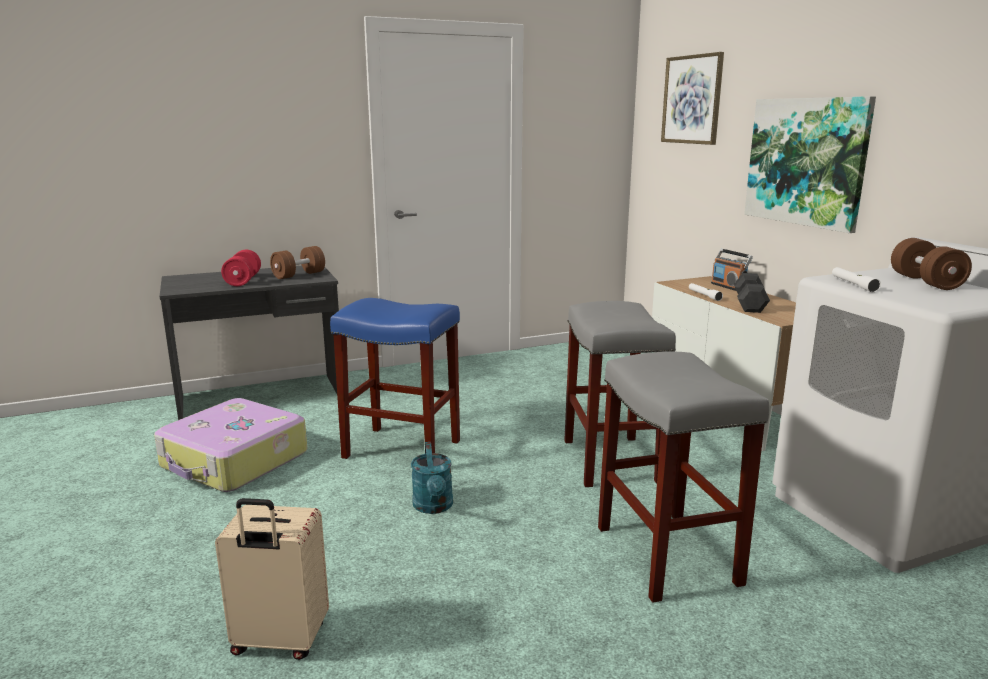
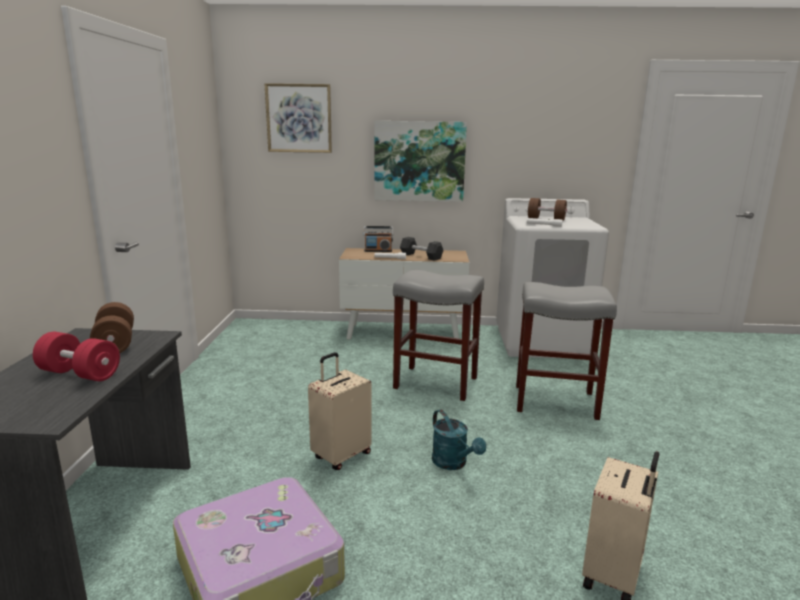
camera: 65 degrees left, 0 degrees up
blue stool [330,298,460,459] -> beige suitcase [308,352,372,470]
turquoise watering can [411,442,453,514] -> turquoise watering can turned 45 degrees clockwise [432,410,486,470]

